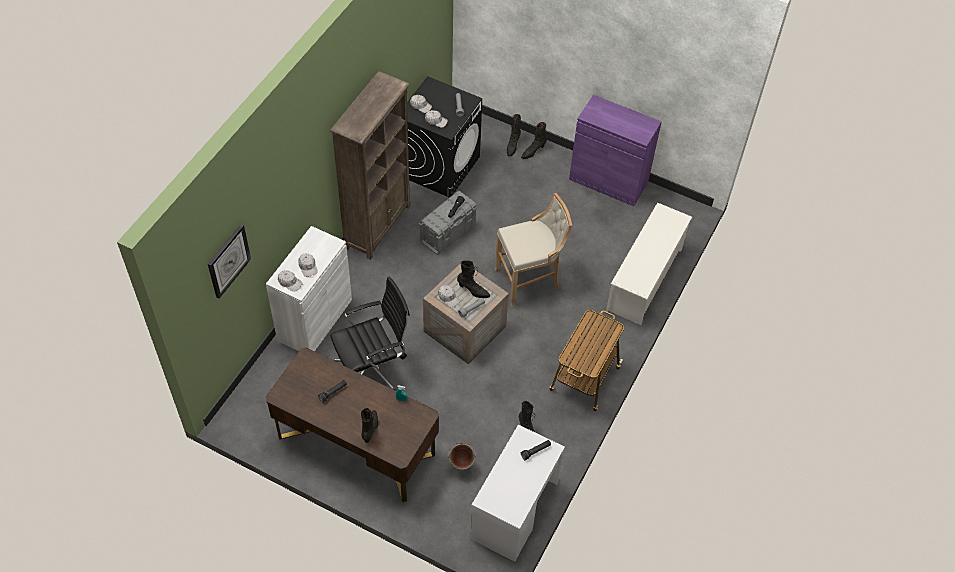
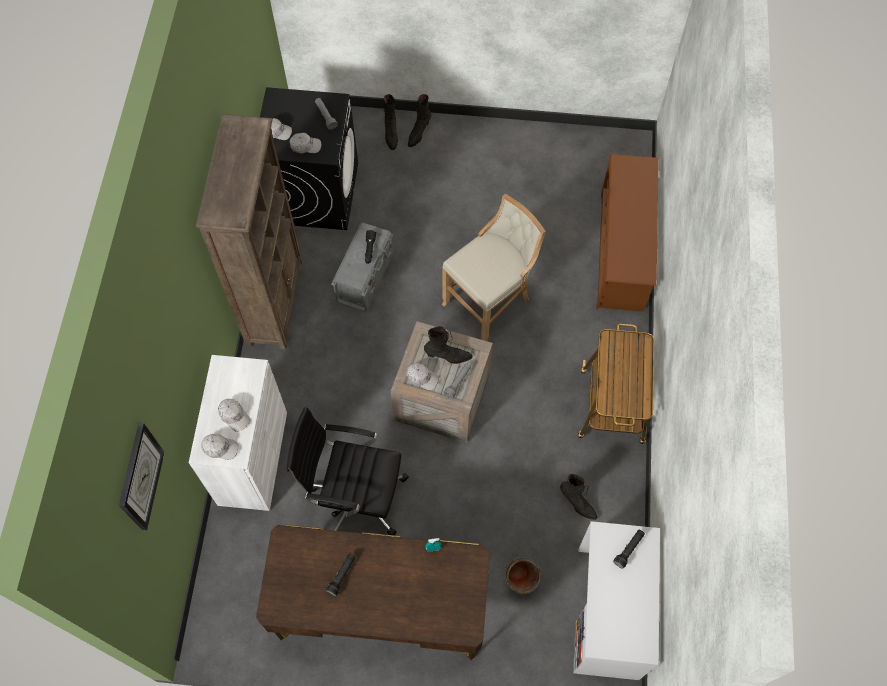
camera: 20 degrees left, 10 degrees up
black office chair [331,276,410,391] -> black office chair turned 120 degrees counterclockwise [287,407,409,535]
black boot [361,408,378,443] -> none
purple cabinet [569,95,662,206] -> none
white shoe rack [606,203,692,325] -> brown shoe rack [596,154,659,312]

